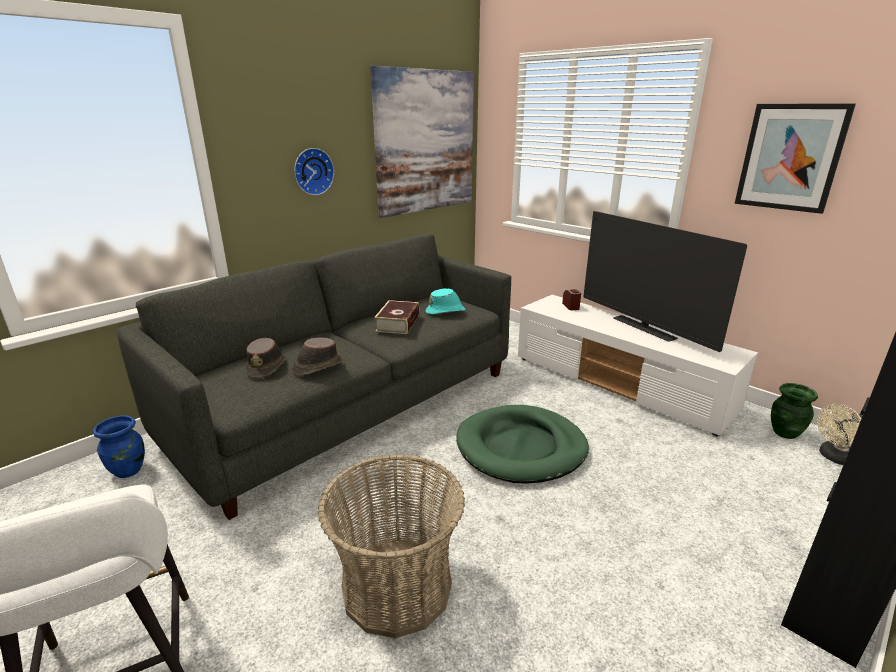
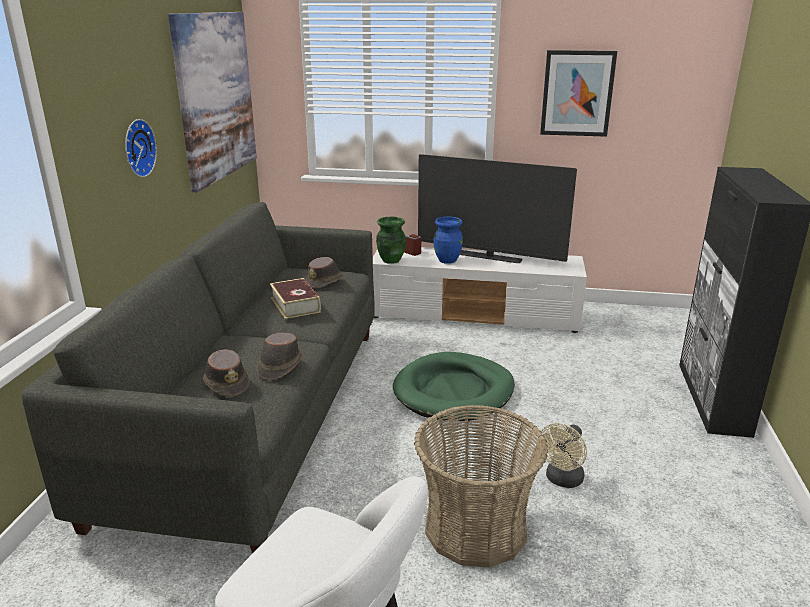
camera: 35 degrees left, 0 degrees up
blue vase [93,415,145,478] -> blue vase moved to [433,217,463,264]
turquoise hat [425,288,466,314] -> brown hat [306,257,344,288]
green vase [771,383,818,439] -> green vase moved to [376,217,406,264]
beige fan [817,404,863,465] -> beige fan moved to [538,423,587,488]

